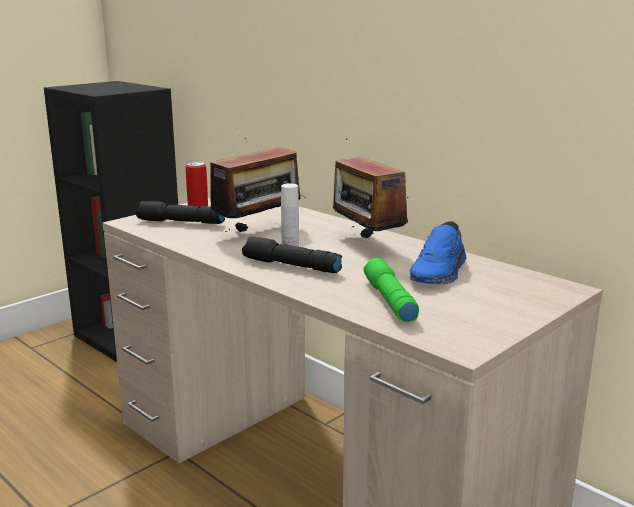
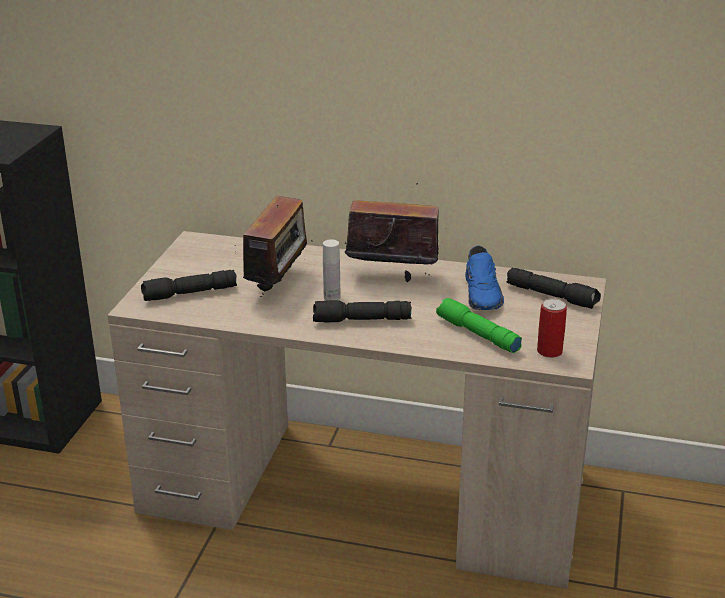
camera: 30 degrees left, 10 degrees up
can [186,162,208,207] -> can moved to [537,298,567,358]
radio [333,138,408,238] -> radio turned 150 degrees clockwise [345,183,446,282]
none -> black flashlight [507,268,601,309]

